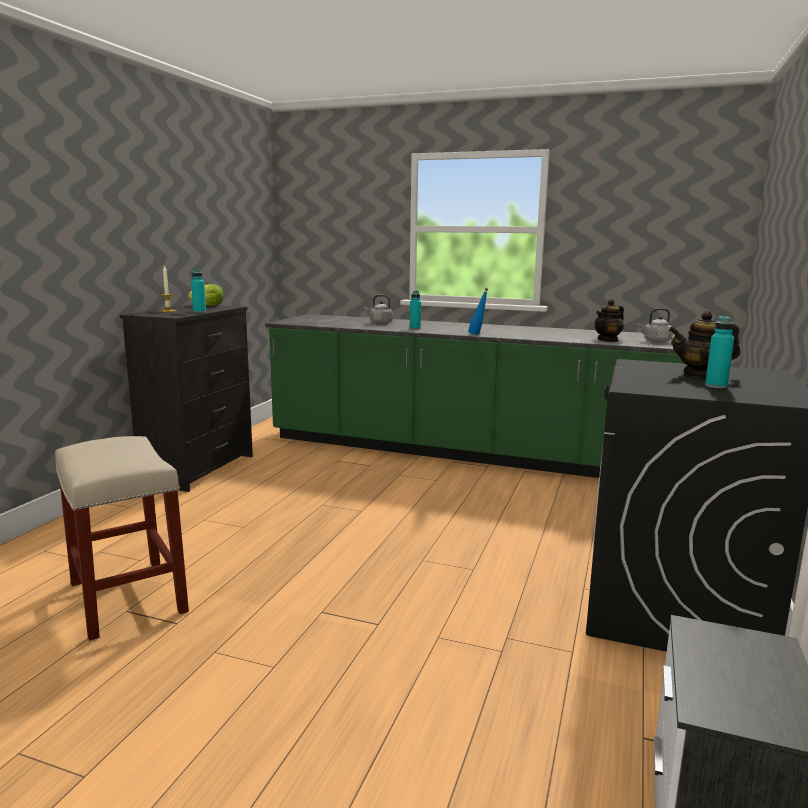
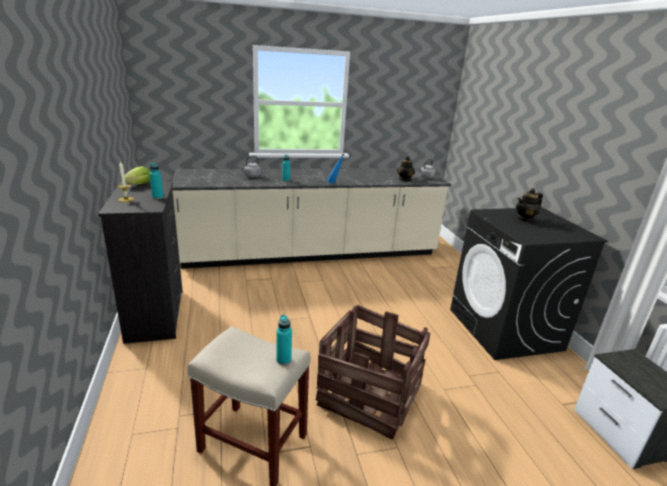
camera: 35 degrees left, 10 degrees up
green counter [265,314,685,478] -> beige counter [172,168,451,269]
turquoise bottle [705,316,734,388] -> turquoise bottle moved to [276,315,292,365]
none -> crate [316,305,430,440]

